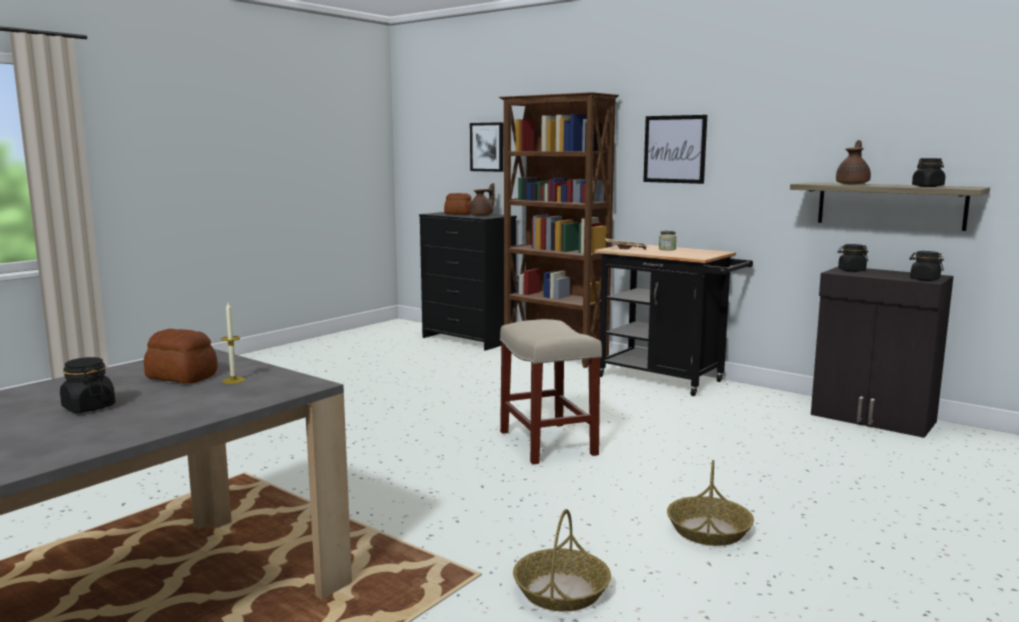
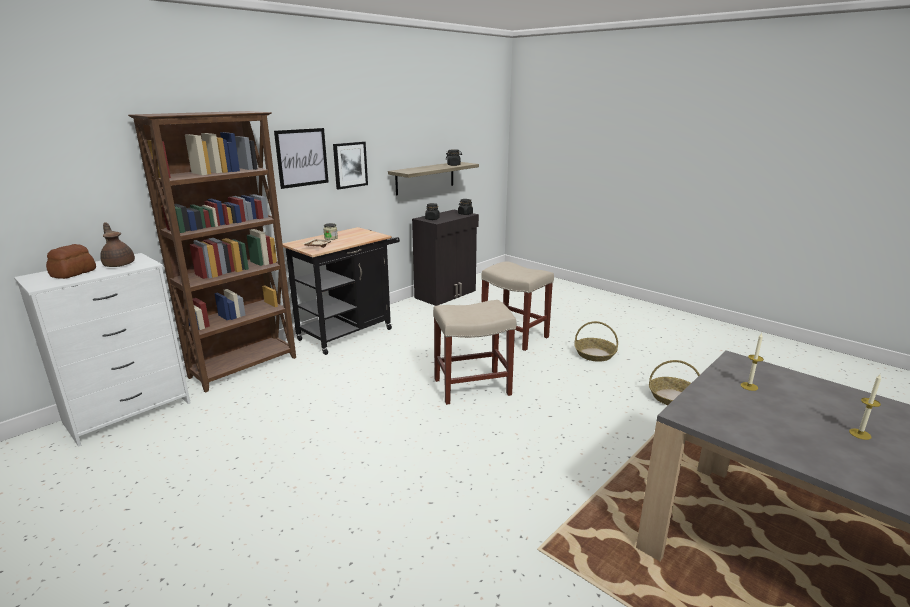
camera: 85 degrees left, 10 degrees up
black jar [60,357,116,413] -> candle [849,374,881,440]
bread [144,329,218,384] -> none
black dresser [419,212,517,351] -> white dresser [14,253,191,447]
picture [470,122,504,172] -> picture moved to [333,141,368,190]
brown teapot [836,140,871,184] -> none
none -> beige stool [481,261,554,351]

